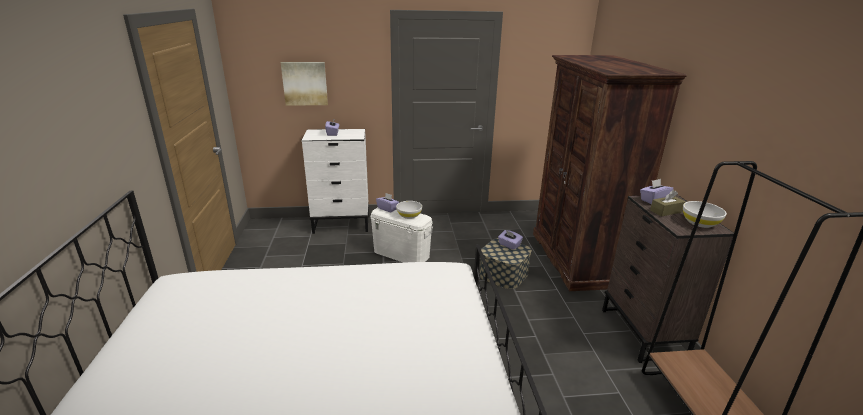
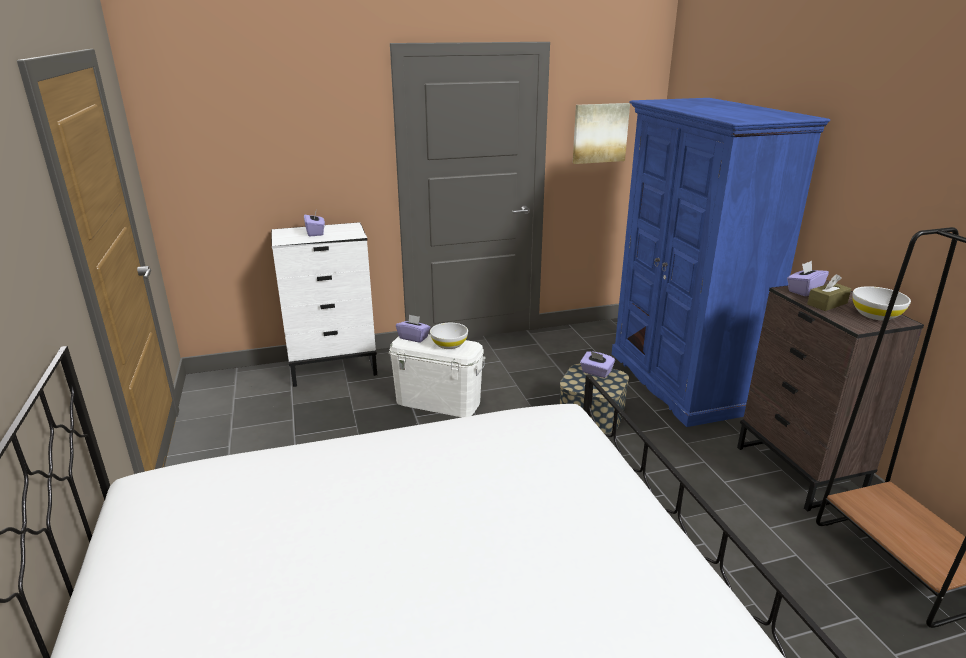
camera: 10 degrees left, 0 degrees up
picture [281,62,328,105] -> picture moved to [573,103,630,164]
brown wardrobe [533,55,687,291] -> blue wardrobe [612,98,830,427]

